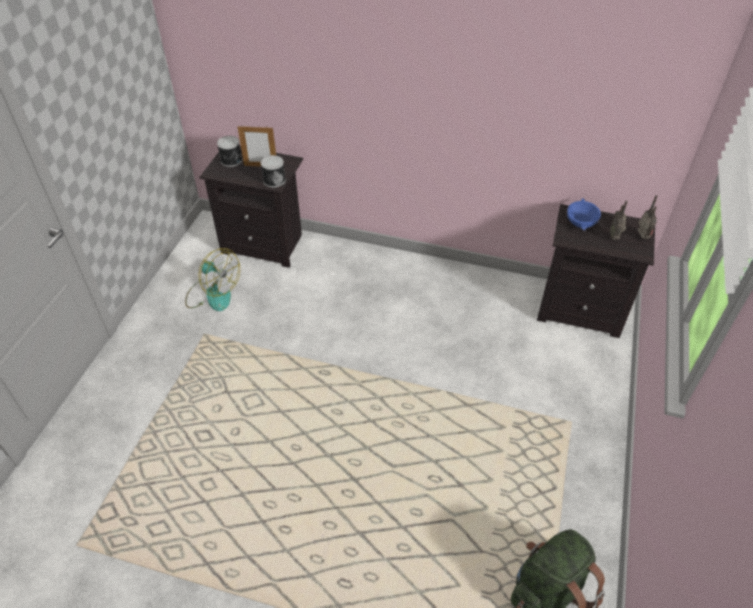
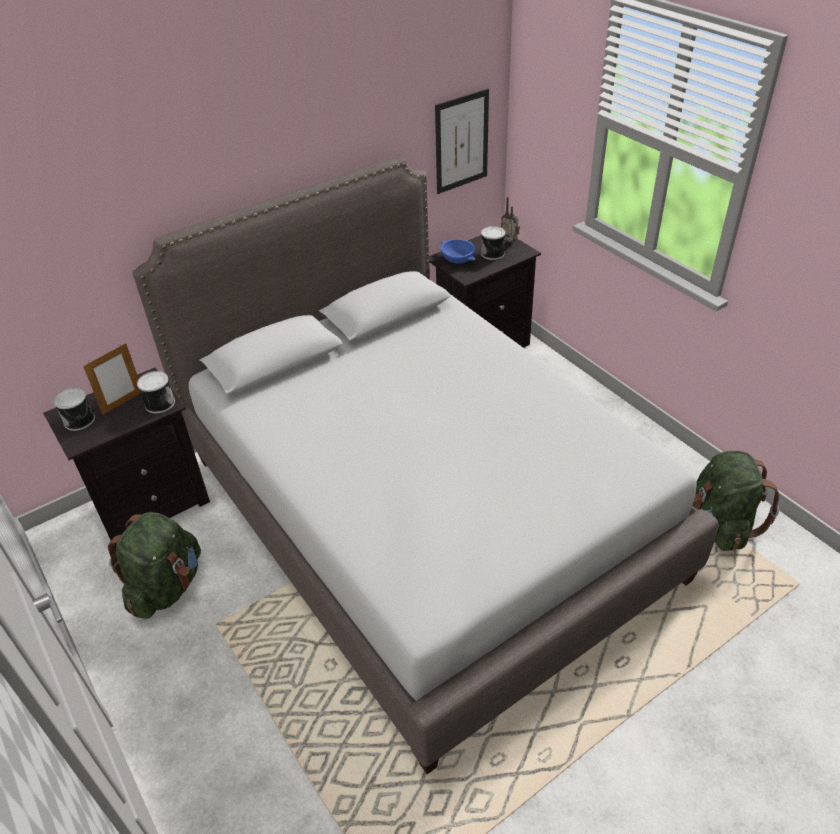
camera: 50 degrees left, 5 degrees down
fan [185,248,240,311] -> green backpack [108,512,201,619]
radio [610,201,628,240] -> can [481,226,506,260]
none -> grey bed [132,156,719,774]
none -> picture [435,89,489,194]

